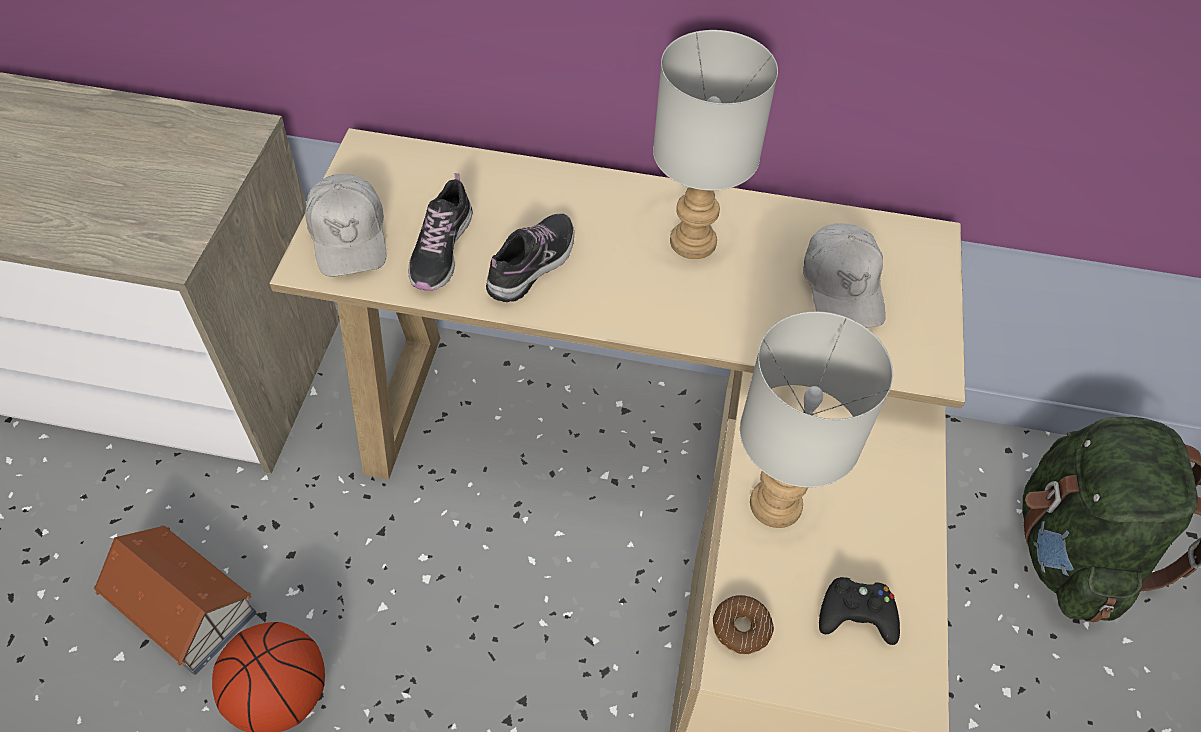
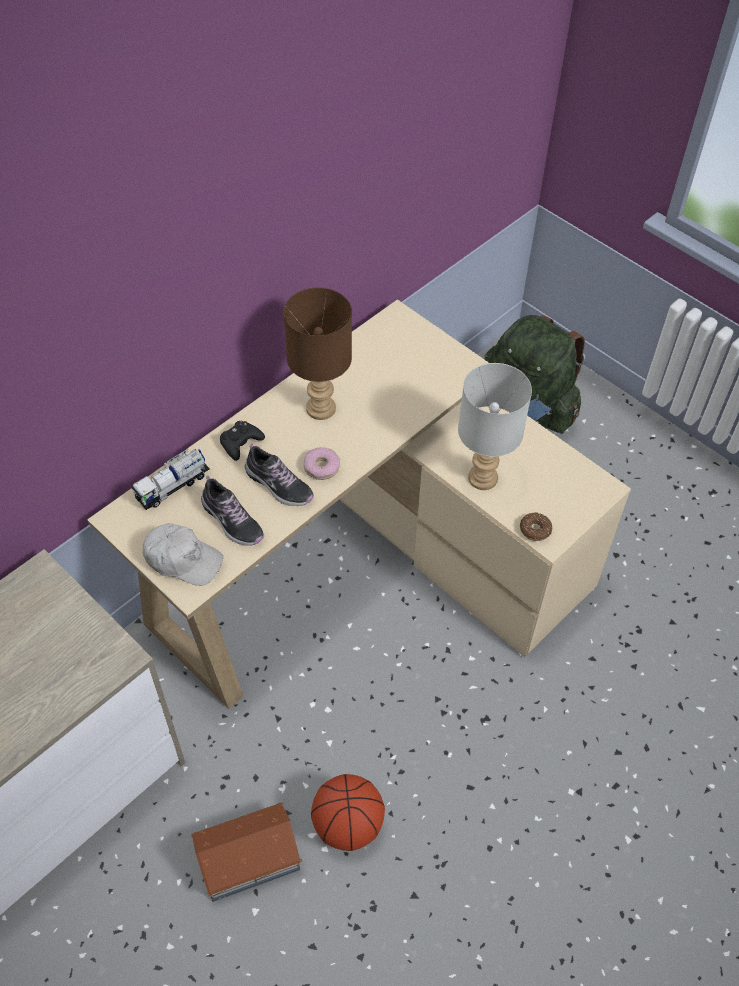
camera: 55 degrees left, 0 degrees up
shoe [486,214,574,302] -> shoe turned 150 degrees clockwise [245,443,314,506]
grey table lamp [653,30,778,259] -> brown table lamp [283,287,352,420]
white cap [803,223,886,328] -> none
black game controller [819,577,900,645] -> black game controller moved to [220,421,265,461]
none -> toy truck [131,449,210,510]
none -> donut [304,447,340,480]

